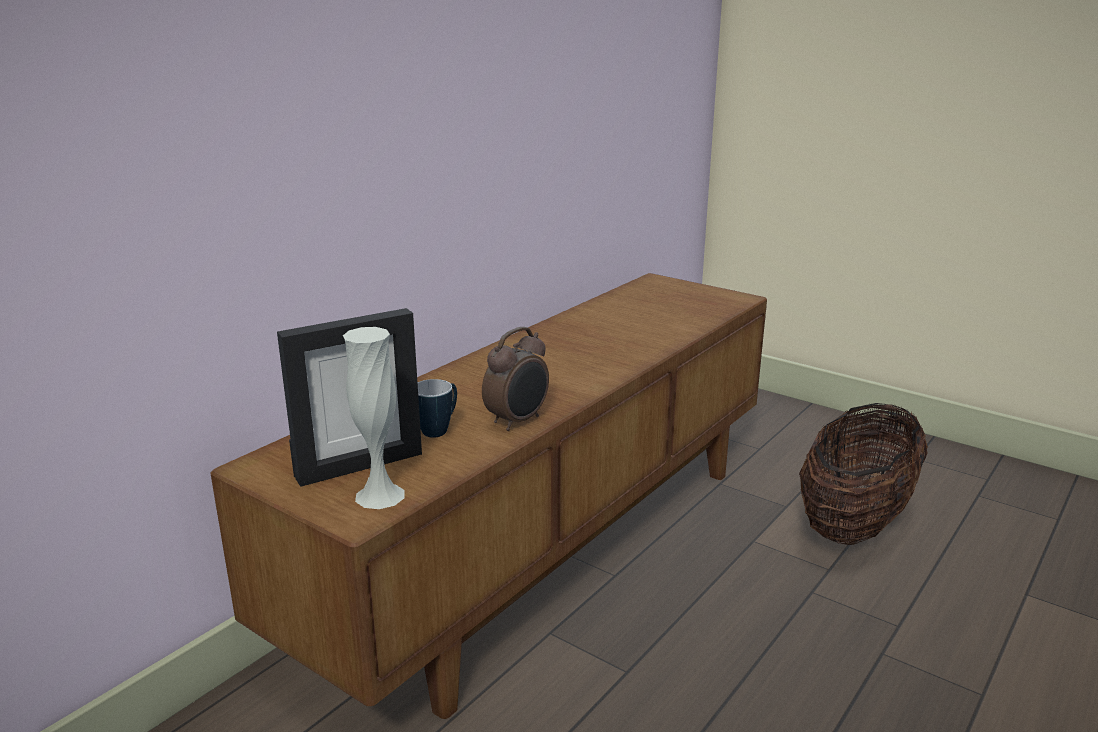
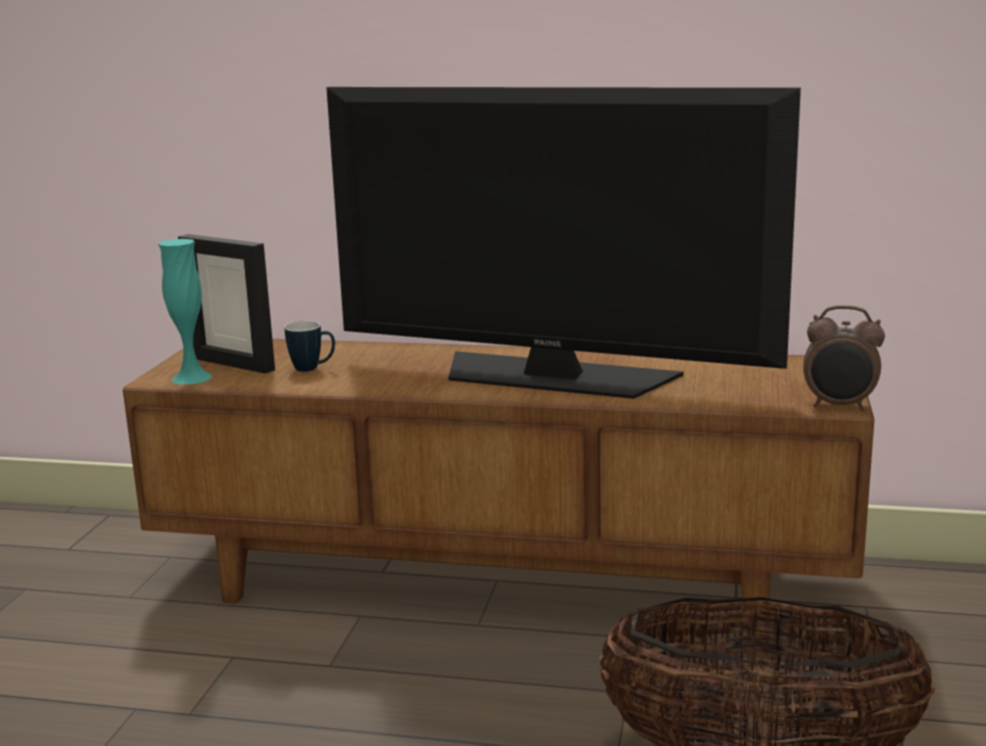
camera: 65 degrees right, 5 degrees down
white vase [343,327,405,509] -> turquoise vase [158,239,212,384]
alarm clock [482,327,549,431] -> alarm clock moved to [803,305,885,411]
none -> television [326,87,801,399]

